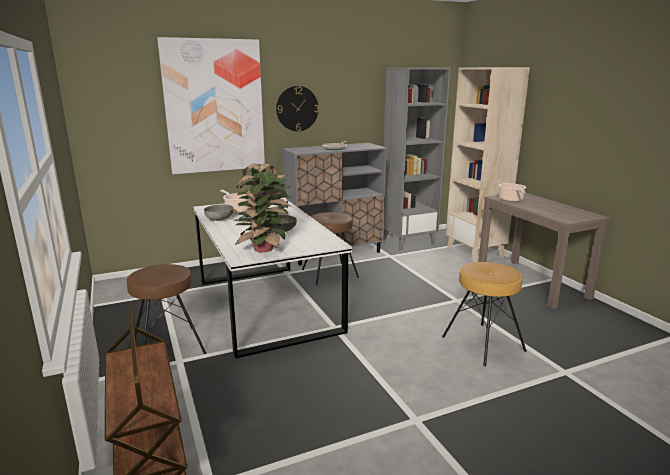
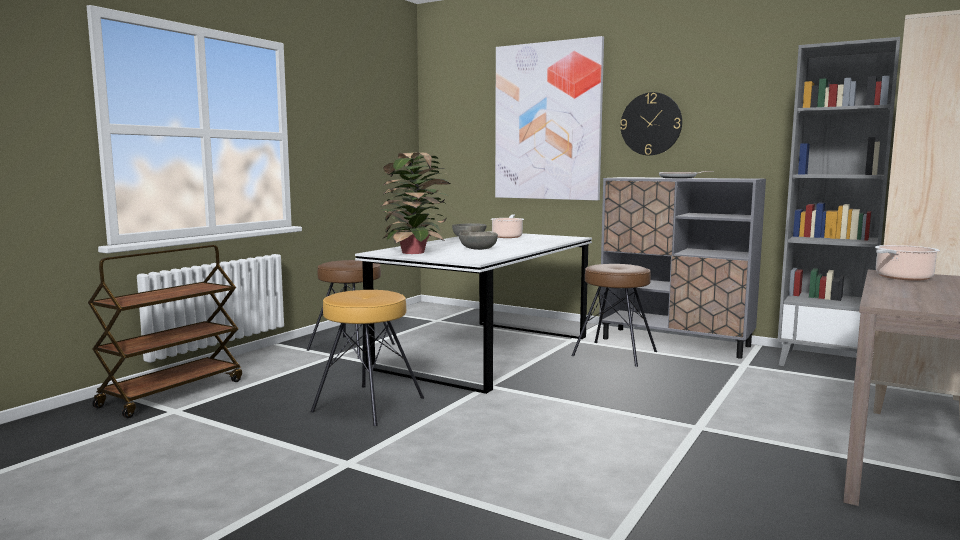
camera: 55 degrees right, 10 degrees down
brown stool [442,262,527,367] -> brown stool moved to [311,290,424,426]

